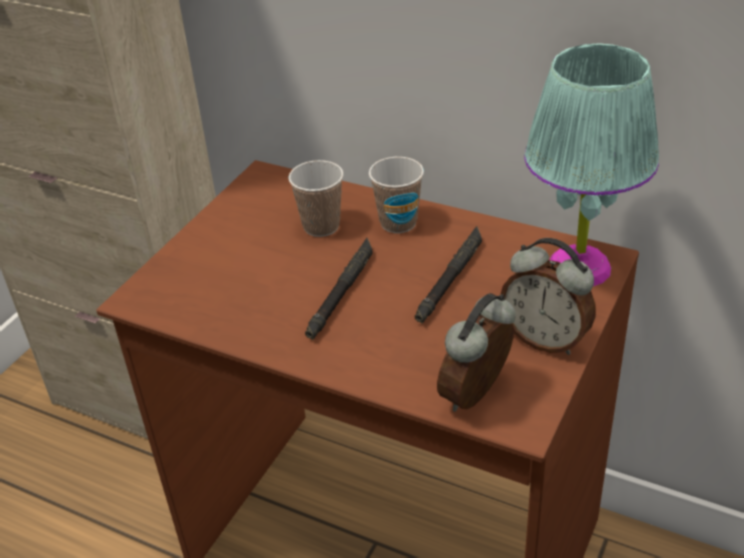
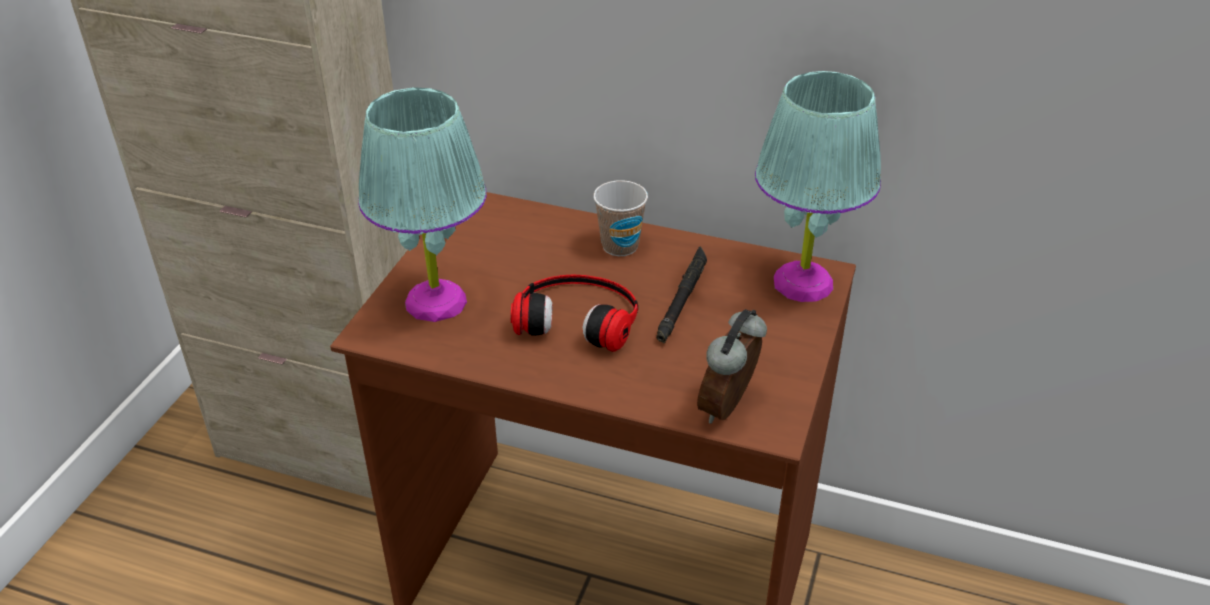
camera: 10 degrees left, 0 degrees up
cup [289,160,344,237] -> none
black flashlight [305,238,373,340] -> headphones [511,275,638,352]
alarm clock [501,238,596,355] -> none
none -> turquoise table lamp [358,87,487,322]

